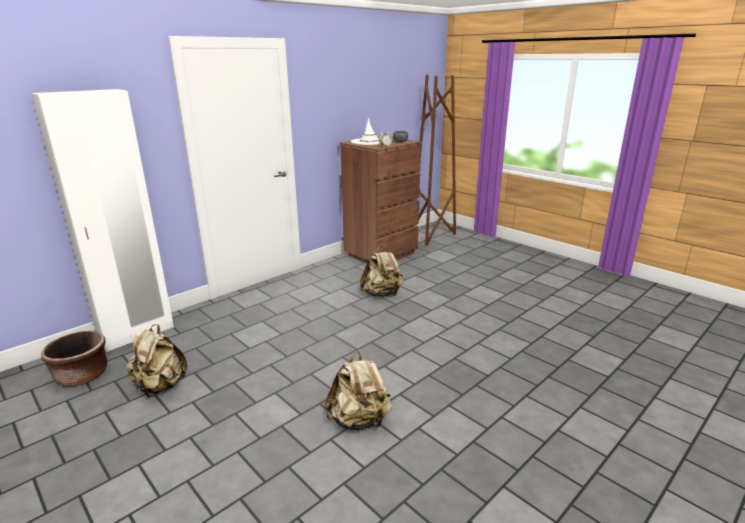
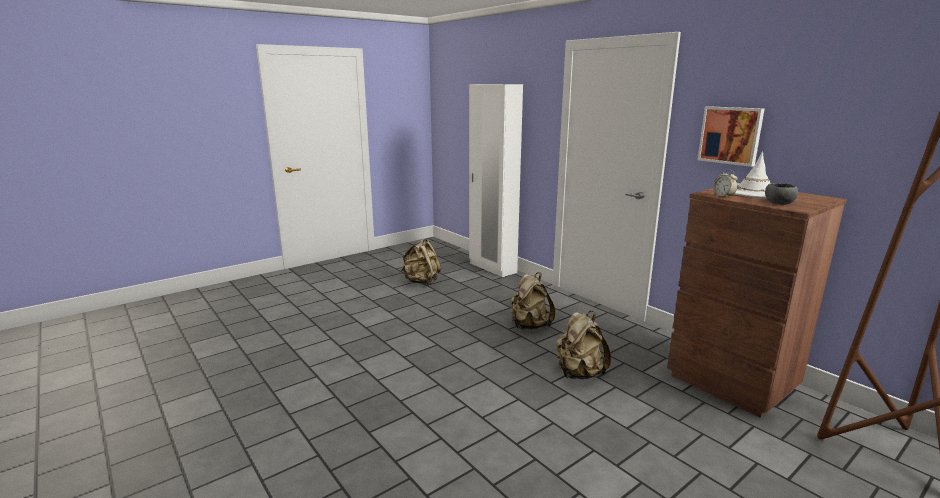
camera: 95 degrees right, 5 degrees down
brown planter [41,331,107,386] -> none
beige backpack [325,351,392,430] -> beige backpack moved to [510,272,555,329]
none -> picture [698,106,765,167]

